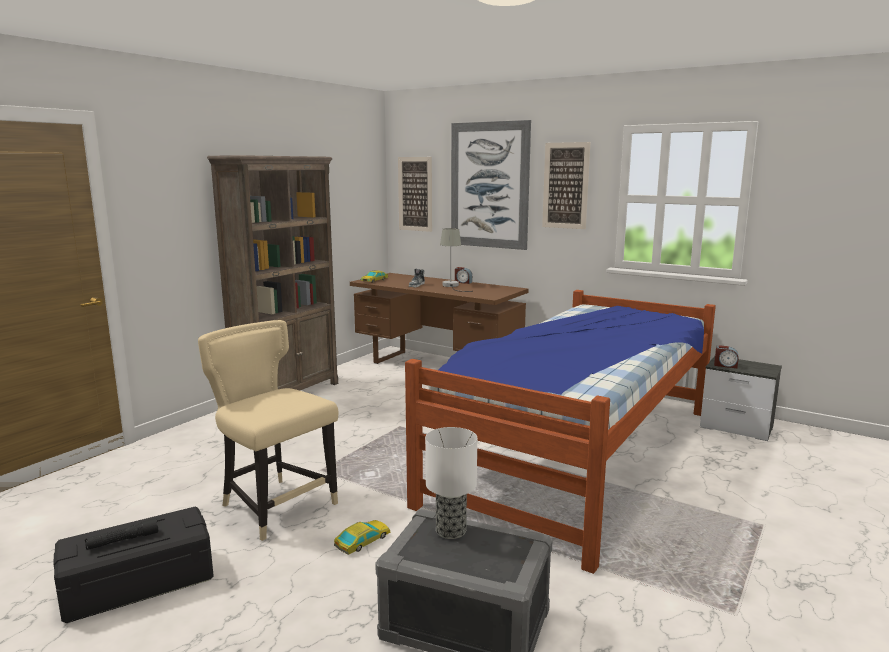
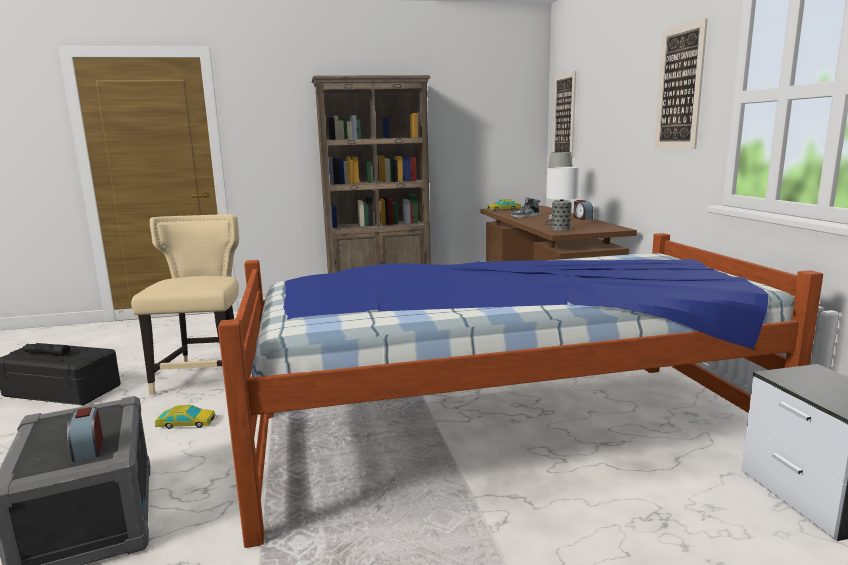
camera: 45 degrees right, 0 degrees up
table lamp [425,427,477,539] -> table lamp moved to [546,167,579,231]
picture [451,120,531,250] -> none
alarm clock [714,345,739,368] -> alarm clock moved to [67,407,103,462]

